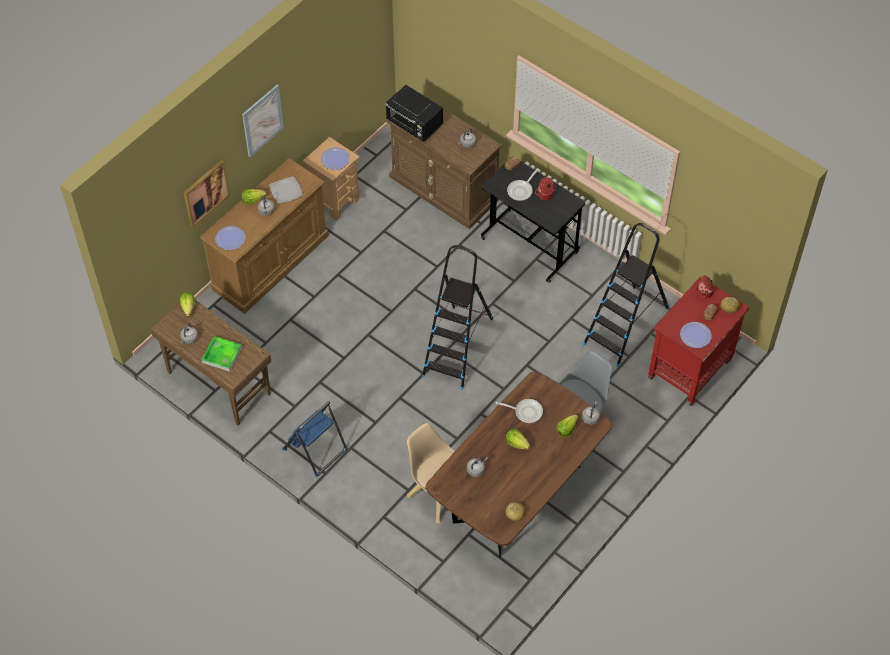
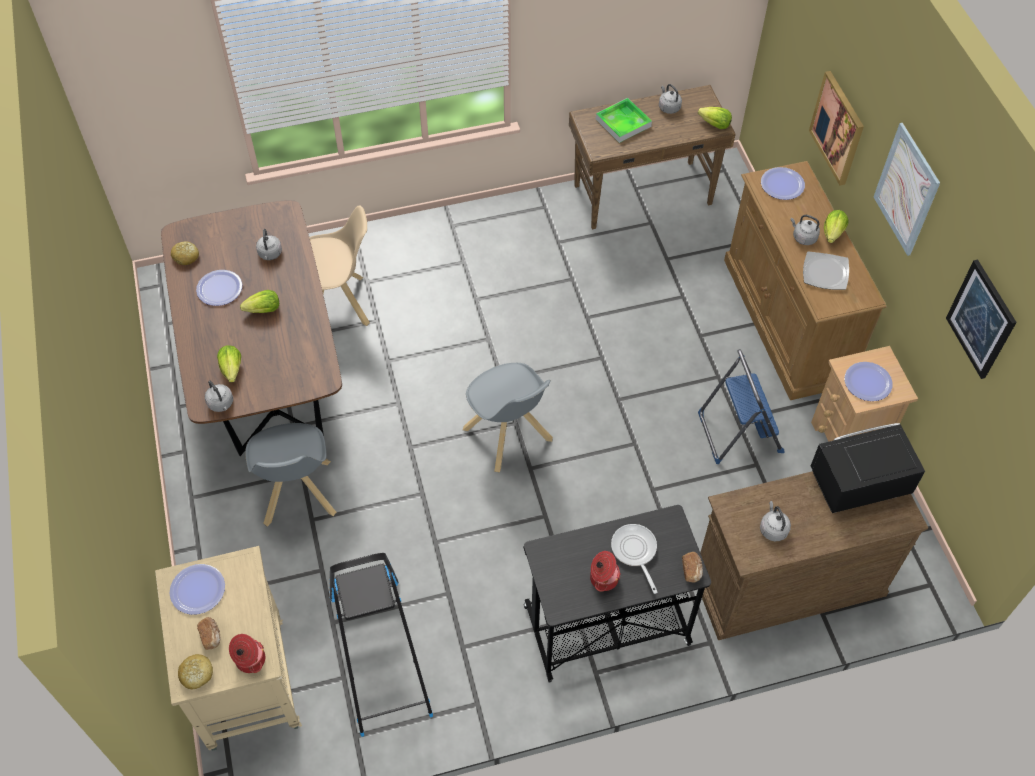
camera: 125 degrees right, 0 degrees up
blue step ladder [282,401,348,477] -> blue step ladder moved to [698,349,785,464]
black step ladder [422,245,493,390] -> grey chair [463,363,553,473]
frying pan [495,399,543,423] -> none
red cart [648,277,749,407] -> beige cart [155,546,302,750]
none -> plate [196,270,242,306]
none -> picture [946,259,1017,379]

